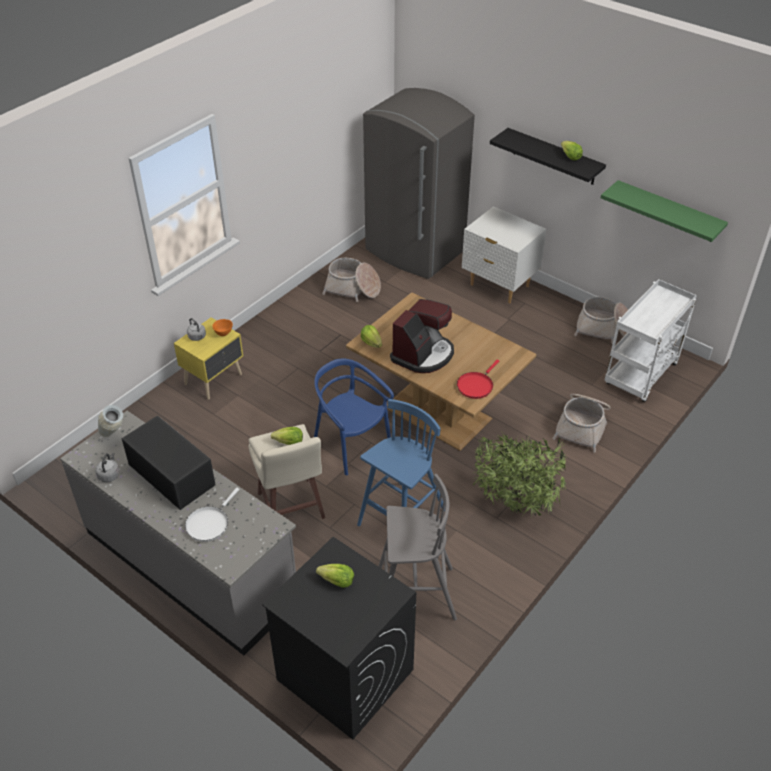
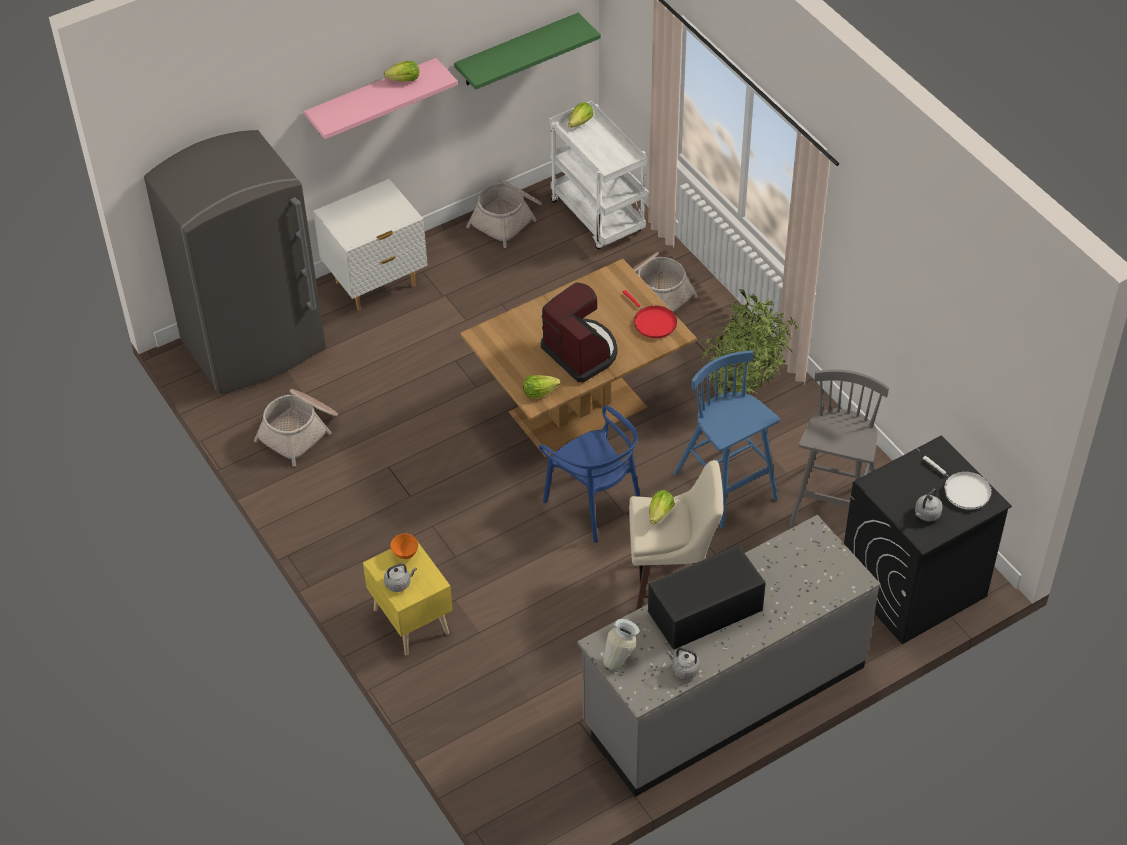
camera: 70 degrees left, 5 degrees up
white frying pan [185,488,239,542] -> white frying pan moved to [923,456,992,510]
blue chair [314,358,394,475] -> blue chair turned 105 degrees counterclockwise [539,405,640,543]
lettuce [316,564,354,588] -> lettuce moved to [568,103,594,128]
black shelf [490,128,606,185] -> pink shelf [304,58,458,139]
none -> grey kettle [915,489,943,522]

